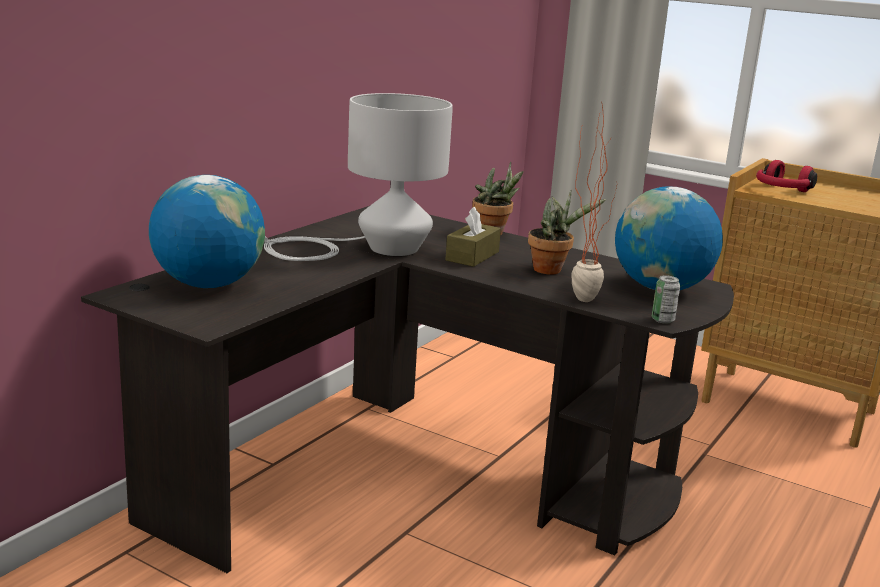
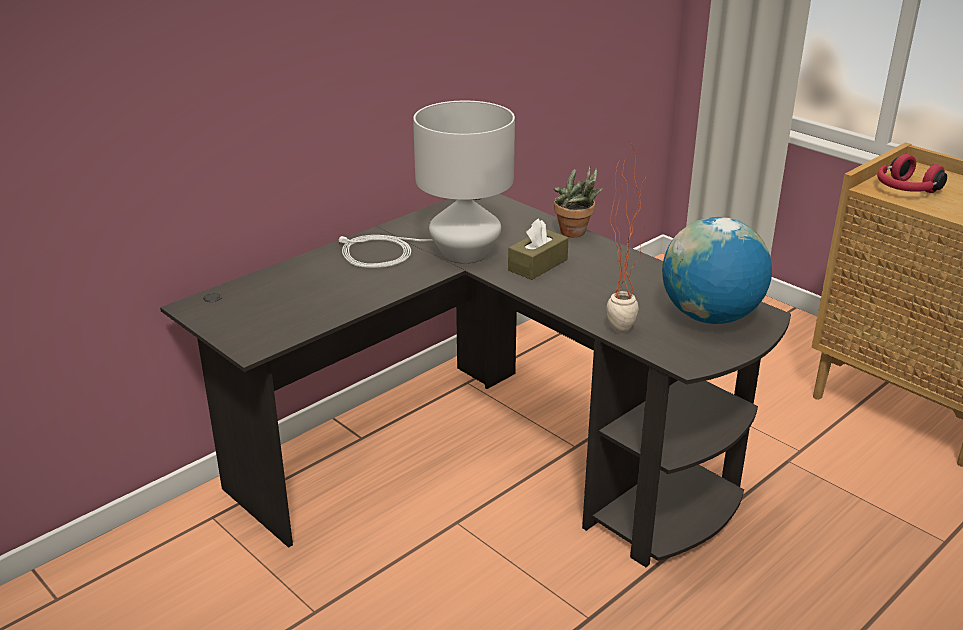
camera: 15 degrees right, 10 degrees up
globe [149,175,265,288] -> none
potted plant [528,189,606,275] -> none
can [652,275,680,324] -> none

